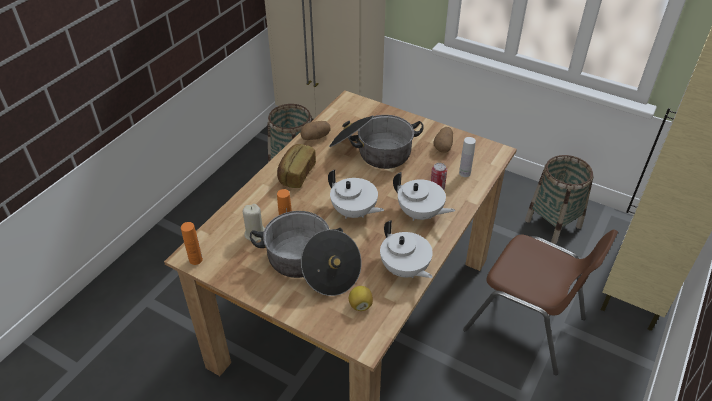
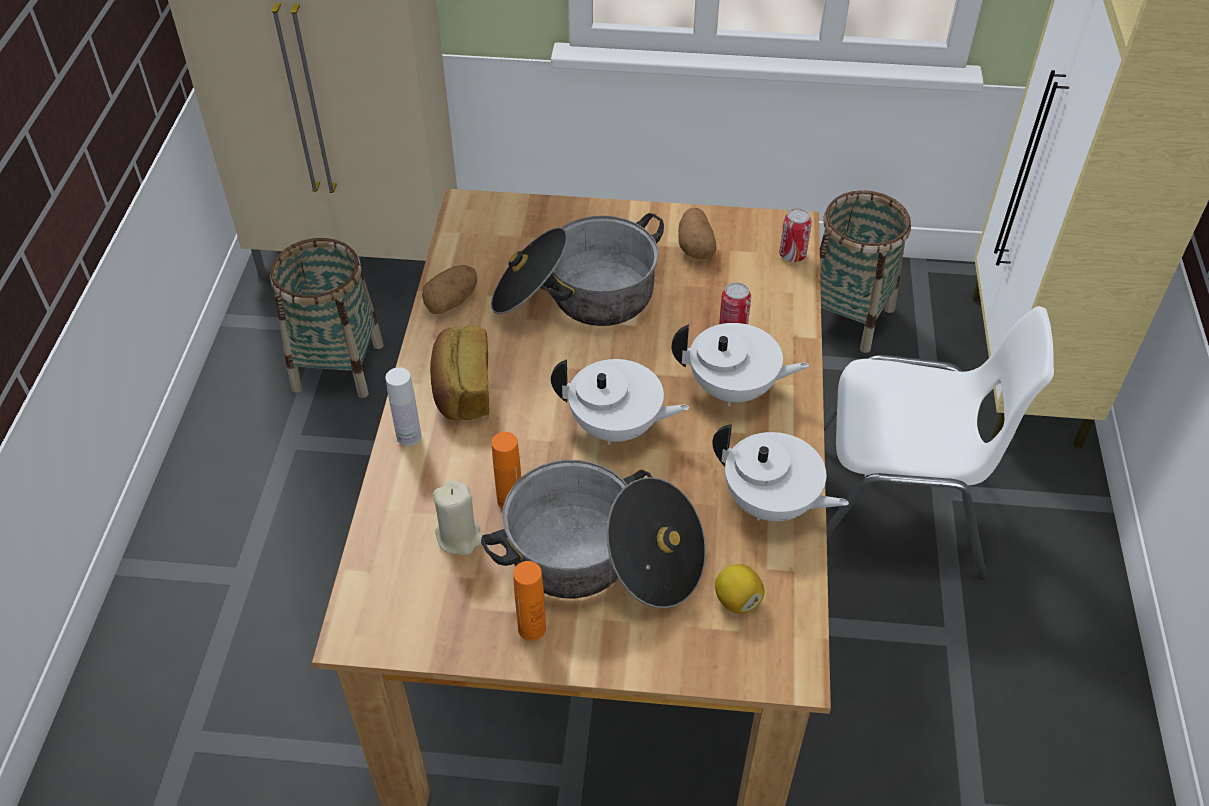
camera: 25 degrees left, 5 degrees up
orange bottle [181,222,203,265] -> orange bottle moved to [513,561,546,641]
white bottle [459,137,476,177] -> white bottle moved to [385,367,421,446]
brown chair [463,229,618,375] -> white chair [824,306,1054,580]
none -> can [779,208,812,262]

